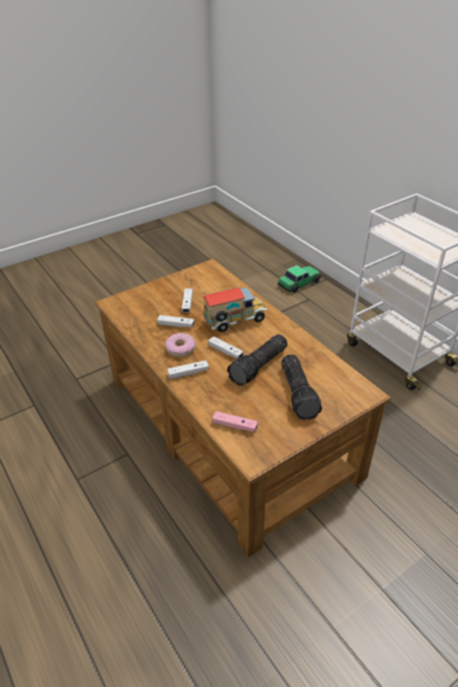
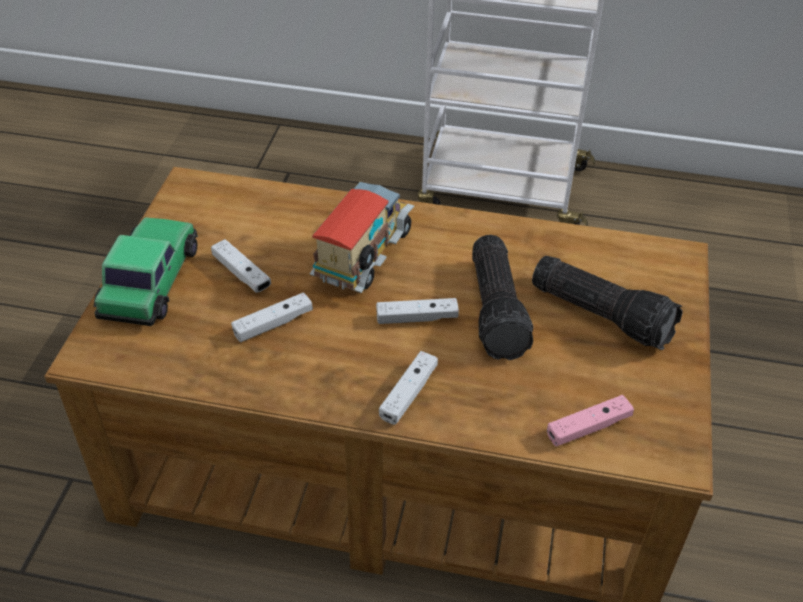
camera: 45 degrees left, 5 degrees up
donut [165,333,196,357] -> none
toy car [278,265,322,293] -> toy car moved to [93,217,198,326]

